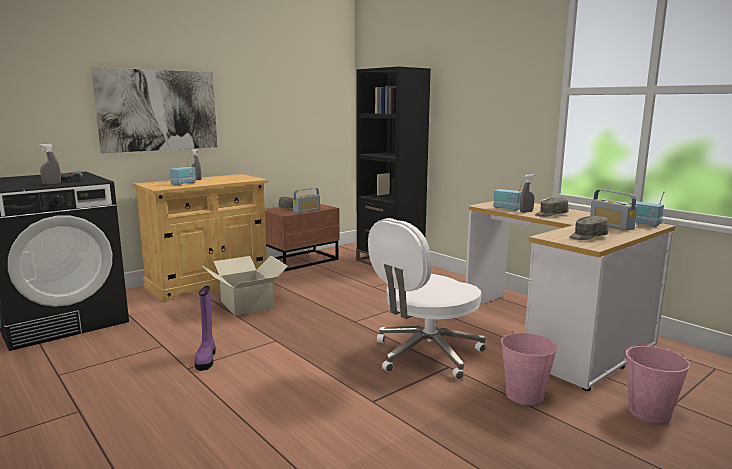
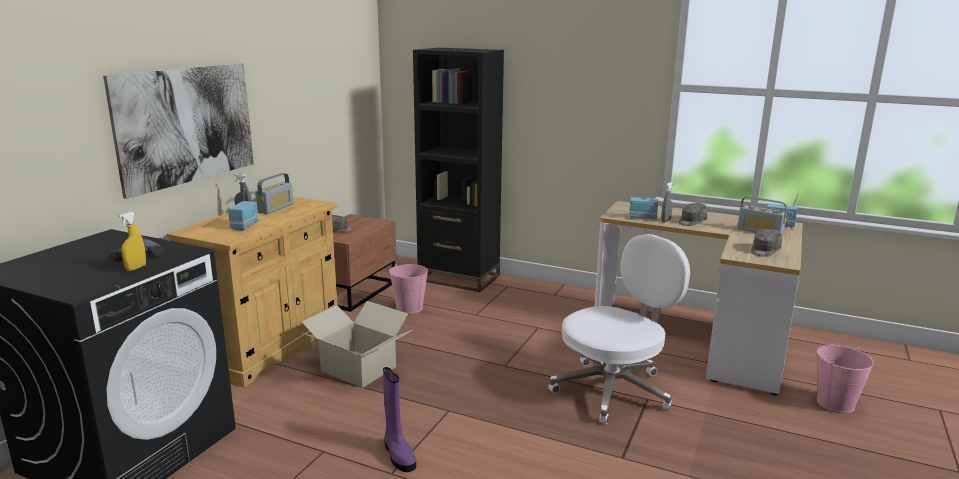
camera: 25 degrees left, 5 degrees up
grey spray bottle [39,144,61,185] -> yellow spray bottle [118,212,146,271]
radio [293,188,320,213] -> radio moved to [255,173,293,214]
white office chair [368,218,486,380] -> white office chair turned 150 degrees counterclockwise [549,234,690,424]
pink bucket [501,331,557,406] -> pink bucket moved to [389,264,428,314]

